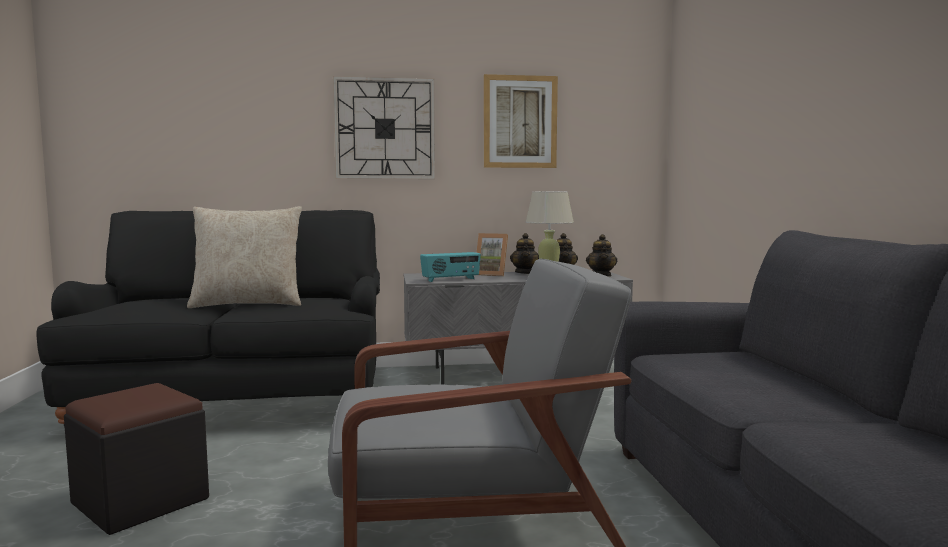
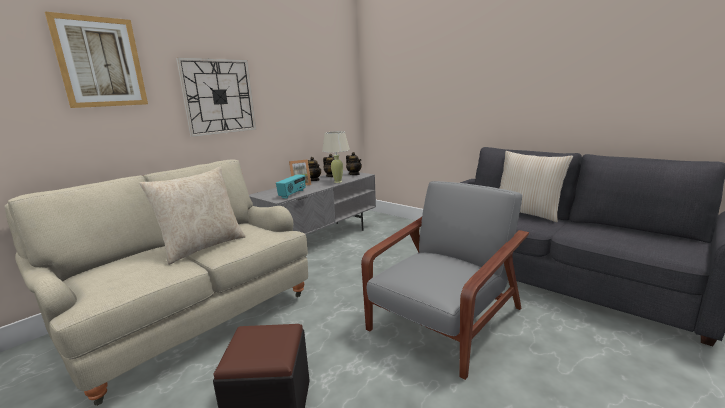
camera: 40 degrees left, 10 degrees up
black sofa [36,210,380,428] -> beige sofa [4,160,308,406]
picture [484,74,558,168] -> picture moved to [45,11,148,108]
none -> beige pillow [499,151,573,222]

